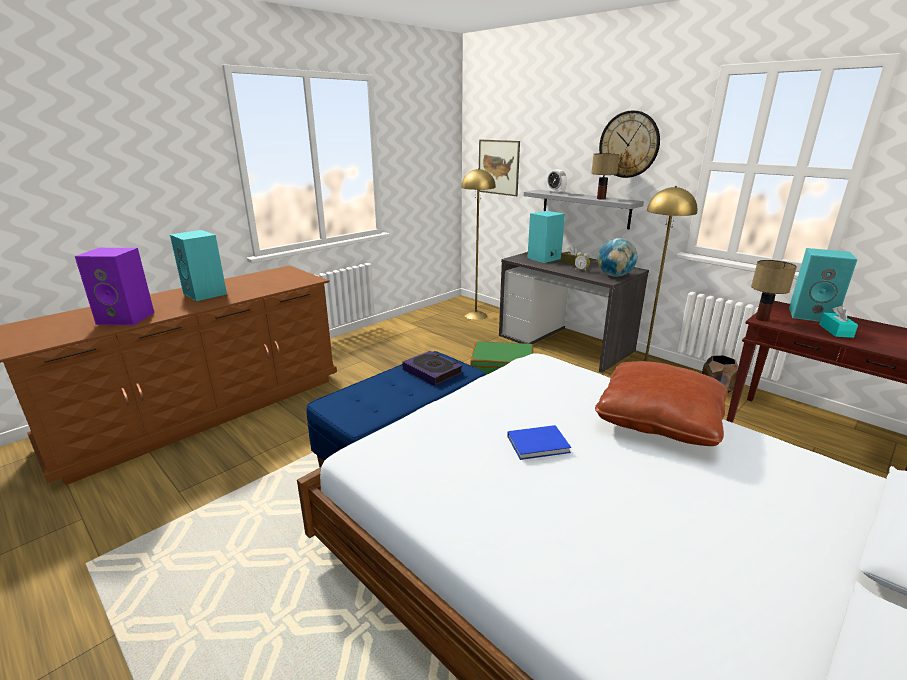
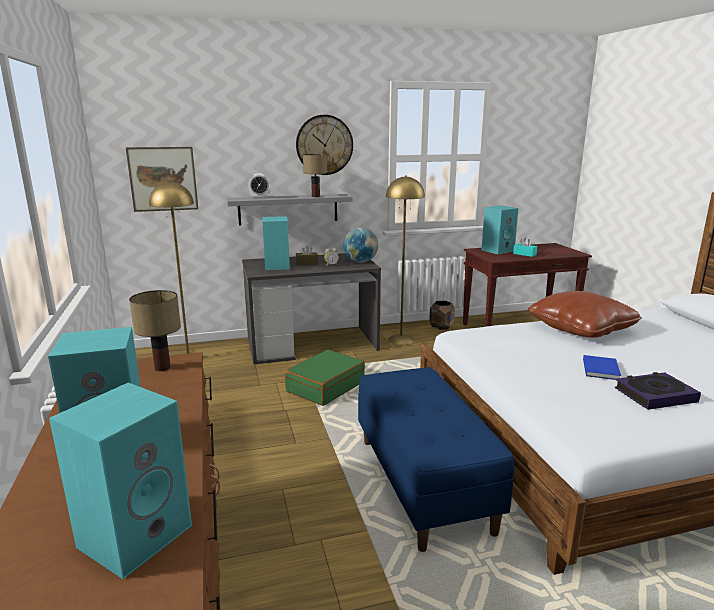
camera: 60 degrees left, 5 degrees down
purple speaker [75,248,154,325] -> turquoise speaker [49,383,192,579]
book [402,351,463,386] -> book moved to [615,372,701,410]
table lamp [751,260,797,321] -> table lamp moved to [129,290,181,371]

